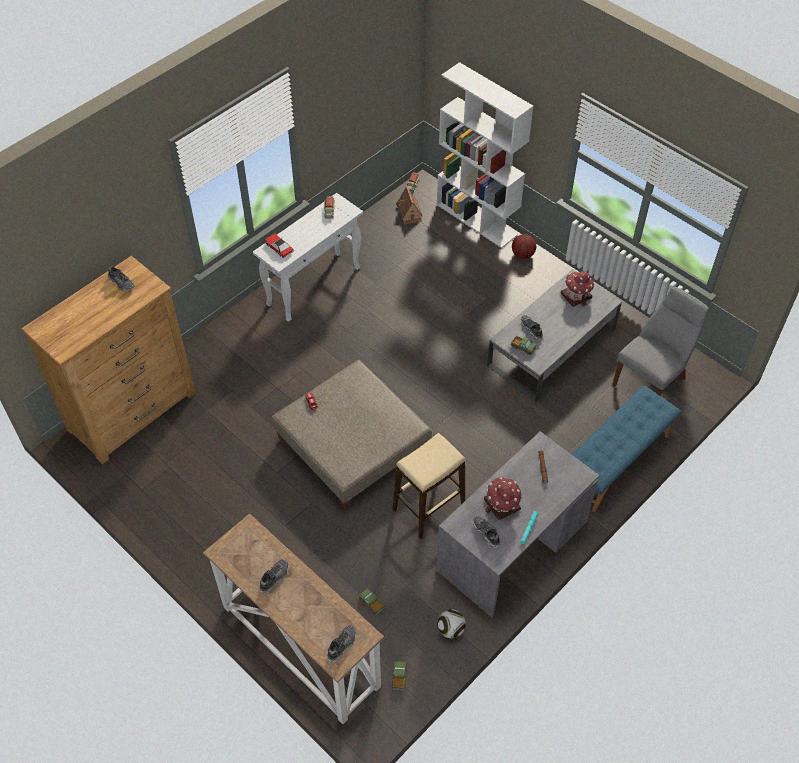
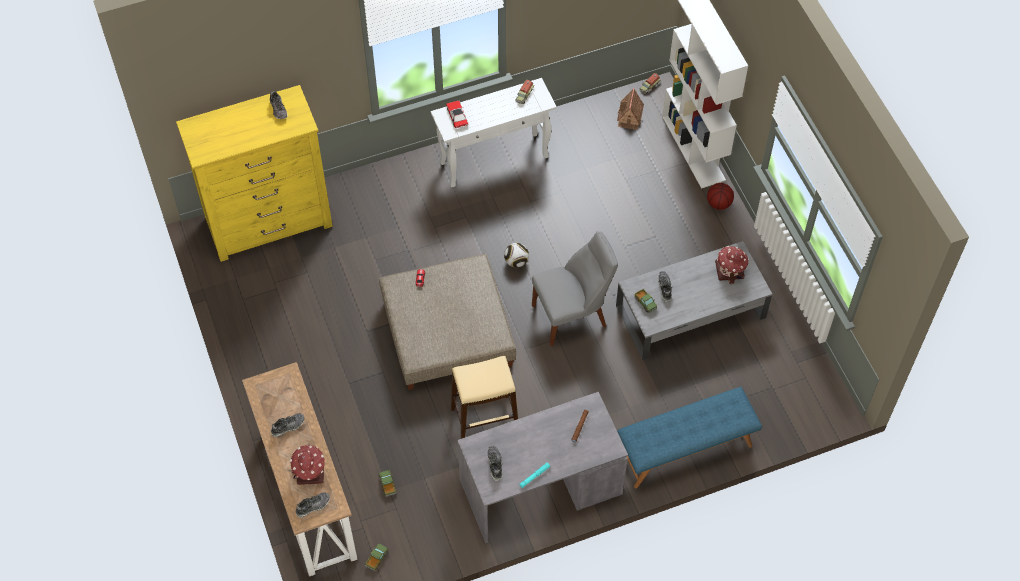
camera: 25 degrees right, 5 degrees up
brown dresser [22,256,196,464] -> yellow dresser [176,85,333,262]
football [437,609,466,638] -> football moved to [504,243,529,268]
toy house [484,477,522,520] -> toy house moved to [290,445,325,485]
grey chair [612,287,709,396] -> grey chair moved to [532,231,618,346]

